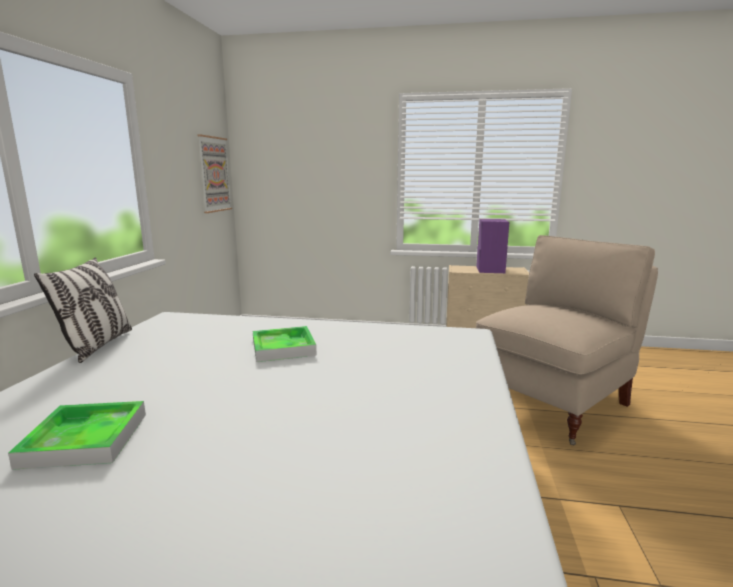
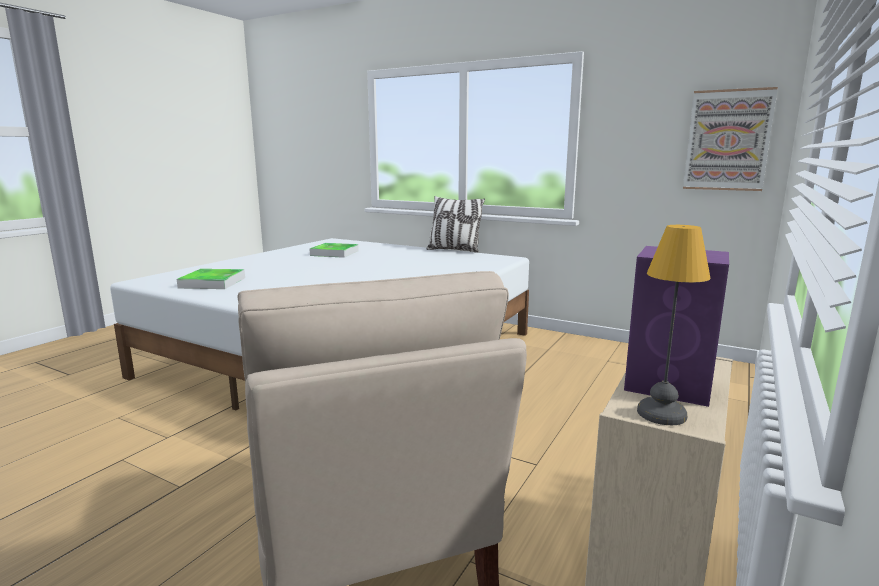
camera: 110 degrees right, 0 degrees up
tray [253,326,317,362] -> tray moved to [177,269,245,289]
none -> table lamp [637,225,711,425]

